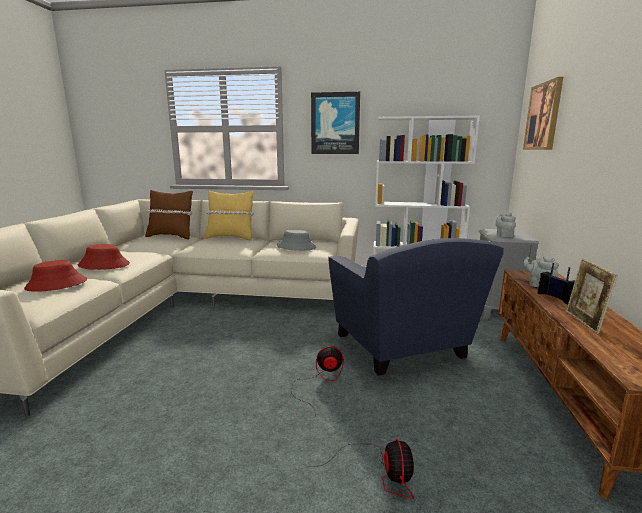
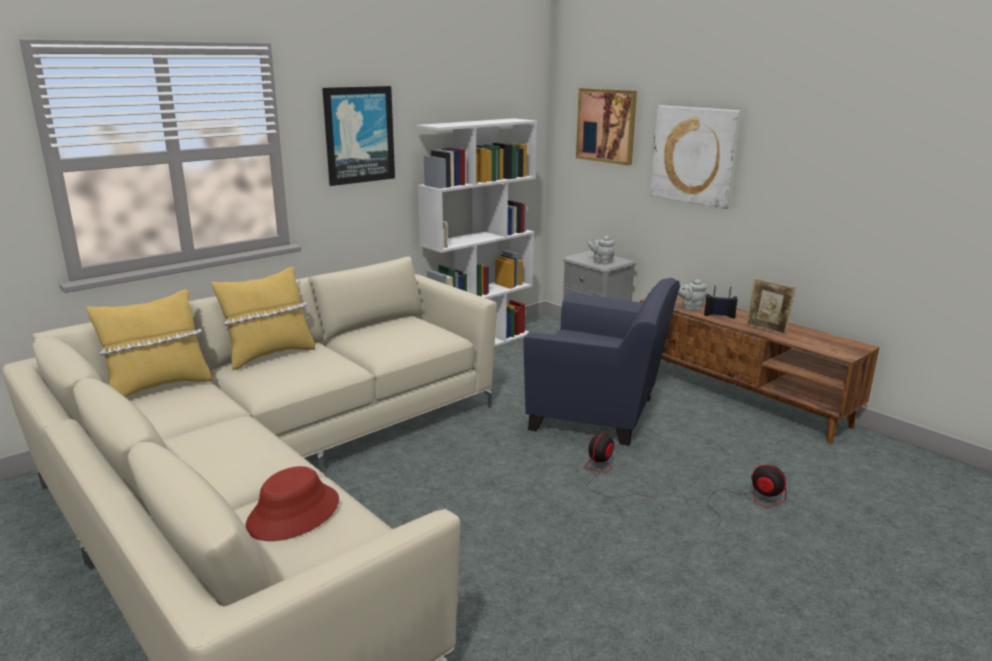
camera: 50 degrees left, 5 degrees up
red hat [78,244,130,270] -> none
brown pillow [145,190,193,240] -> yellow pillow [86,290,212,397]
grey hat [277,229,316,251] -> none
none -> picture [650,105,740,209]

